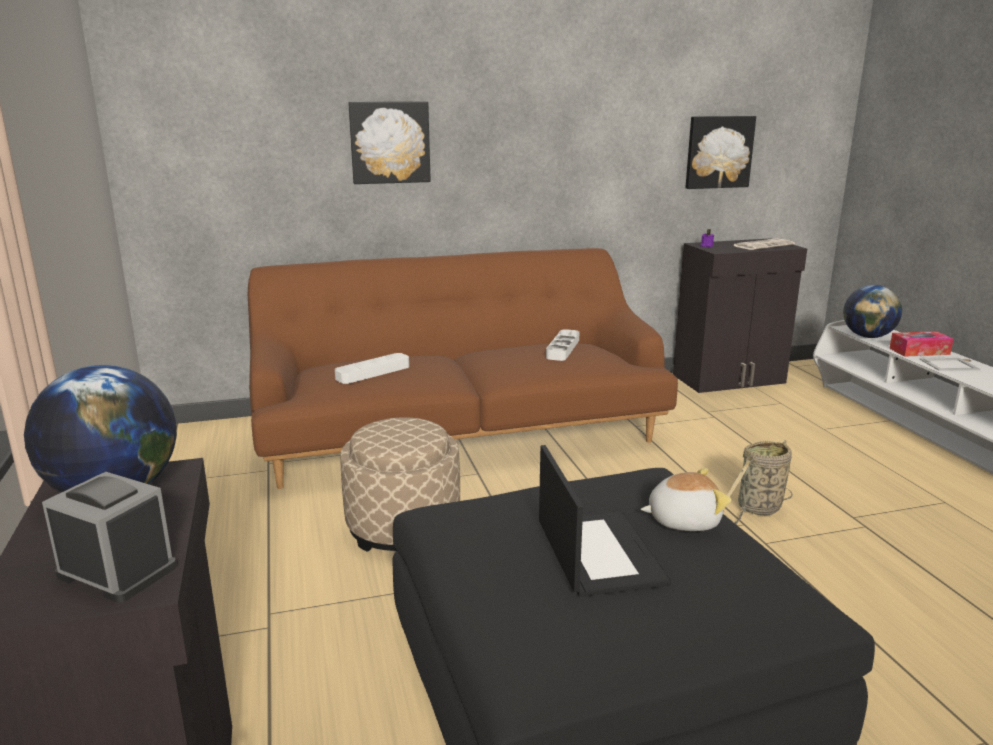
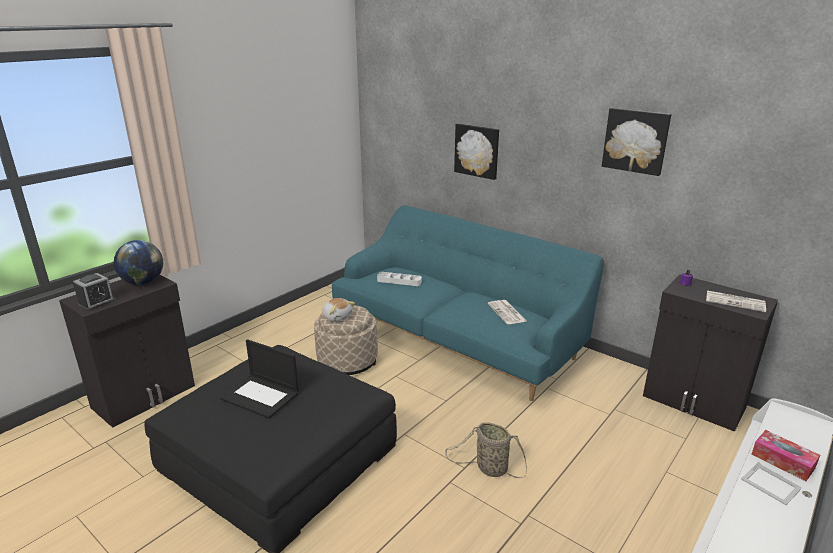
camera: 55 degrees right, 5 degrees up
alarm clock [42,472,177,603] -> alarm clock turned 45 degrees clockwise [73,273,116,311]
brown sofa [248,248,678,489] -> turquoise sofa [332,205,604,401]
laptop [539,445,671,597] -> laptop turned 75 degrees clockwise [220,339,299,419]
white tray [546,329,579,361] -> newspaper [488,300,527,324]
plush toy [641,468,731,531] -> plush toy moved to [322,298,355,322]
picture [685,116,756,189] -> picture moved to [602,108,671,176]
globe [843,285,902,338] -> none

